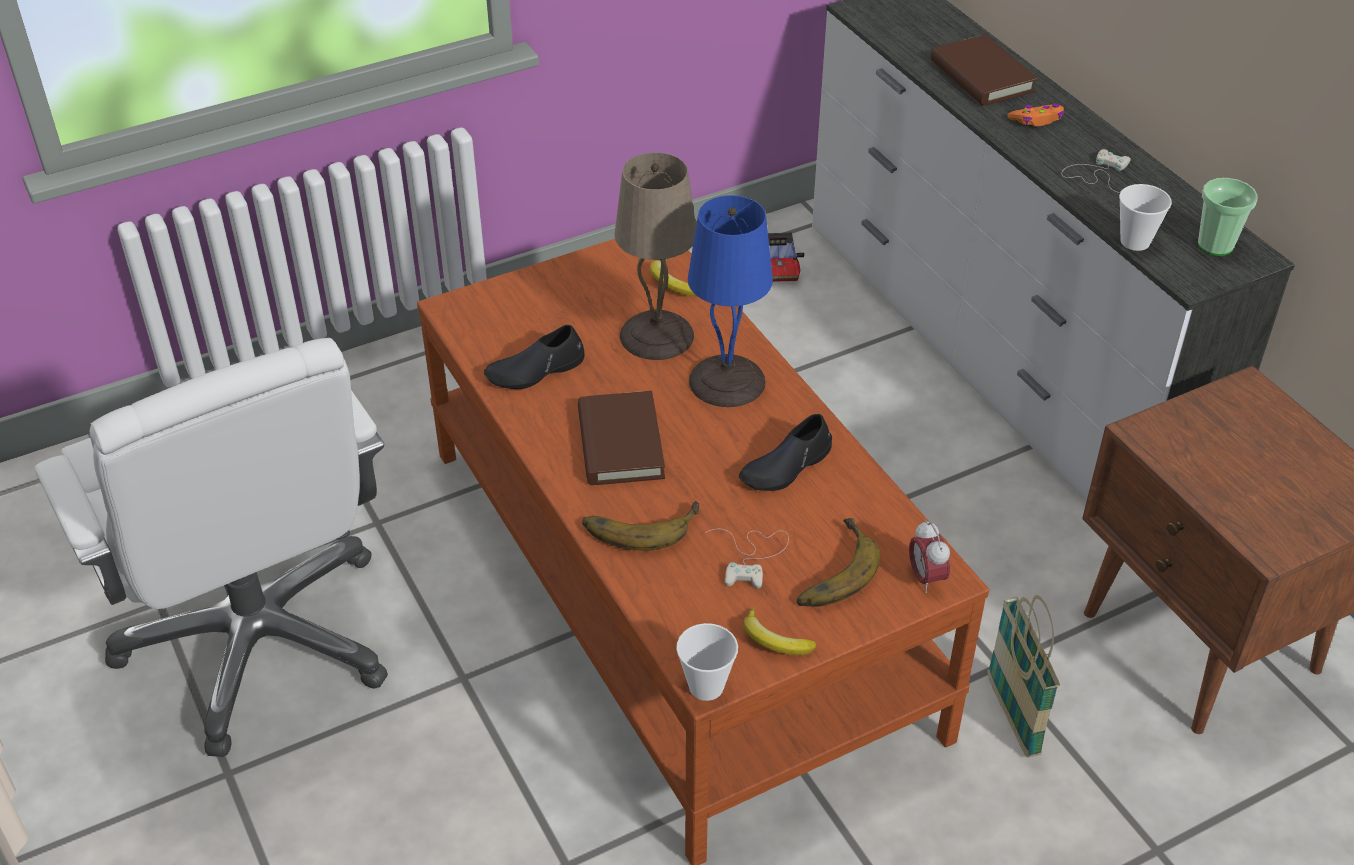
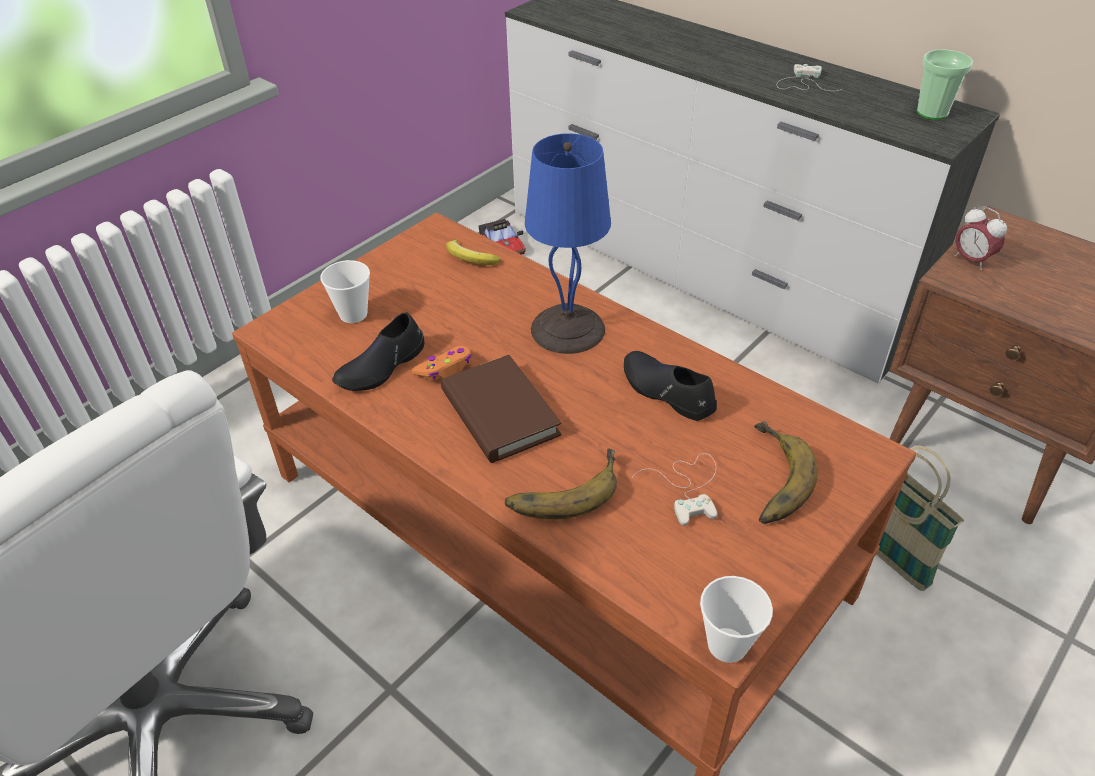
camera: 20 degrees left, 0 degrees up
beige table lamp [615,152,696,360] -> none
black shoe [739,414,832,491] -> black shoe turned 105 degrees clockwise [624,351,717,421]
banana [743,608,817,655] -> none
alarm clock [909,520,950,593] -> alarm clock moved to [954,206,1007,270]
brown book [931,34,1038,106] -> none
orange game controller [1007,104,1064,126] -> orange game controller moved to [412,346,472,380]
cup [1119,184,1172,251] -> cup moved to [320,260,370,323]

